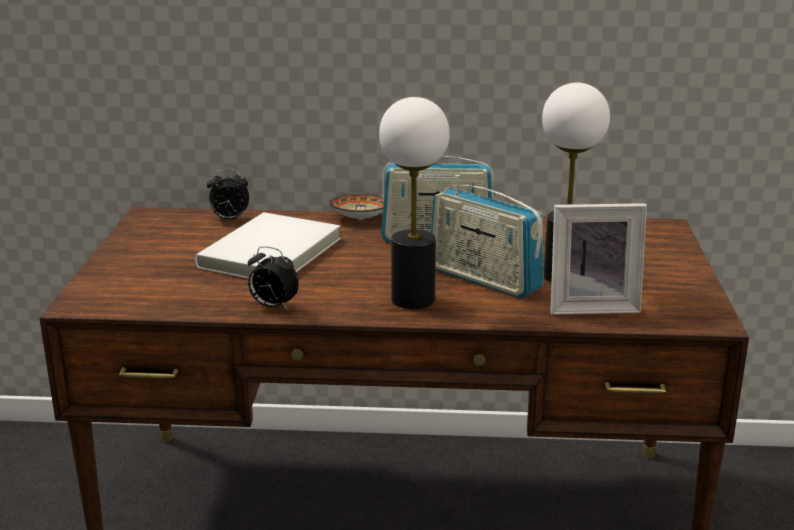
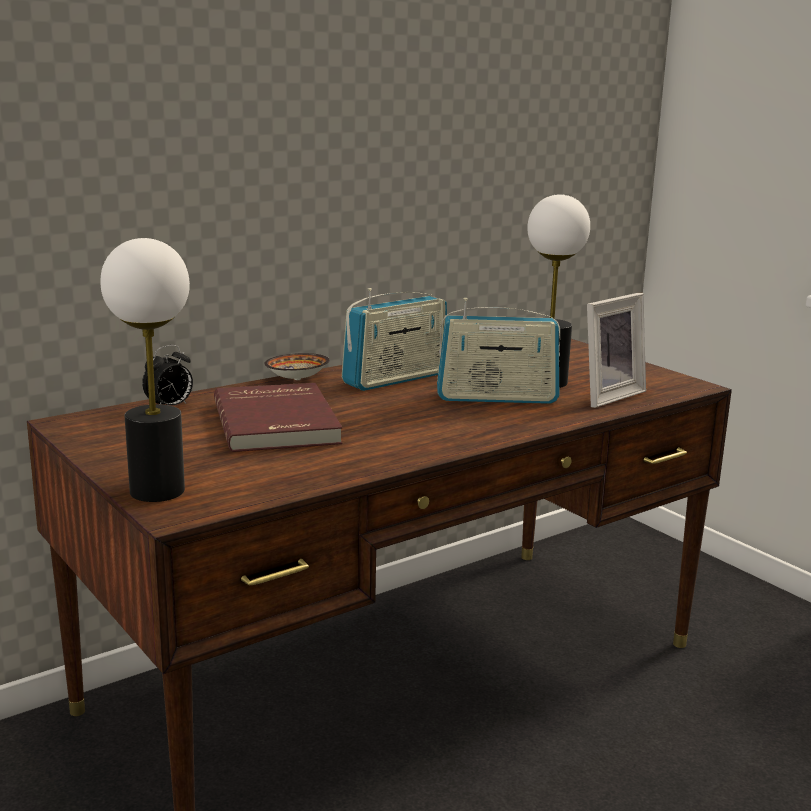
camera: 40 degrees left, 5 degrees down
white book [195,212,341,279] -> red book [214,383,343,452]
alarm clock [248,246,299,311] -> none
table lamp [379,97,450,309] -> table lamp moved to [101,238,190,502]

